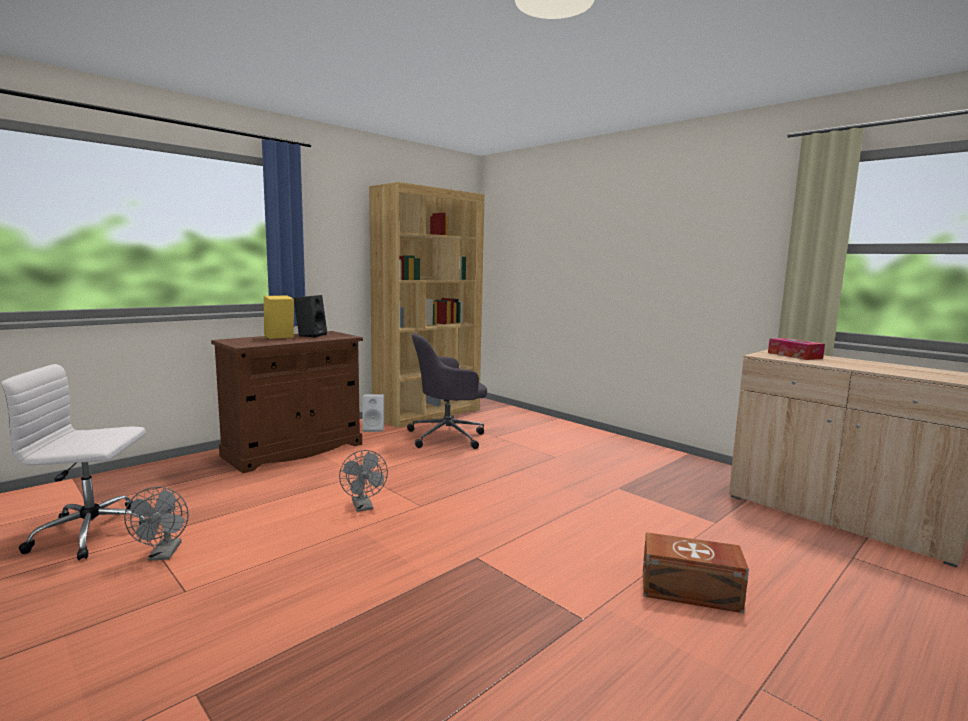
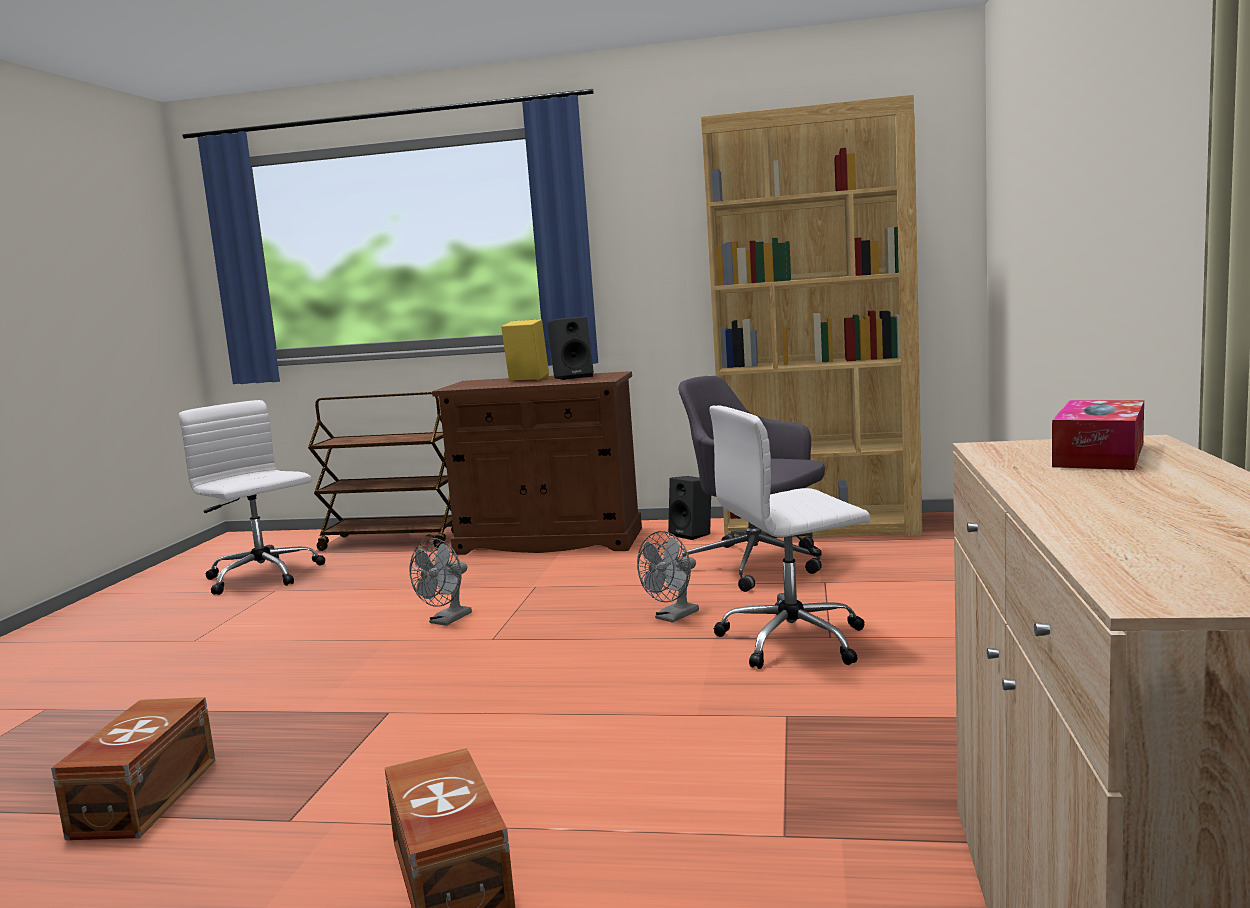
camera: 55 degrees right, 0 degrees up
grey fan [124,487,189,561] -> grey fan moved to [637,531,699,623]
white speaker [362,394,384,432] -> black speaker [668,476,711,540]
none -> brown storage box [51,697,215,840]
none -> brown cart [308,392,454,551]
none -> white office chair [709,405,870,669]

